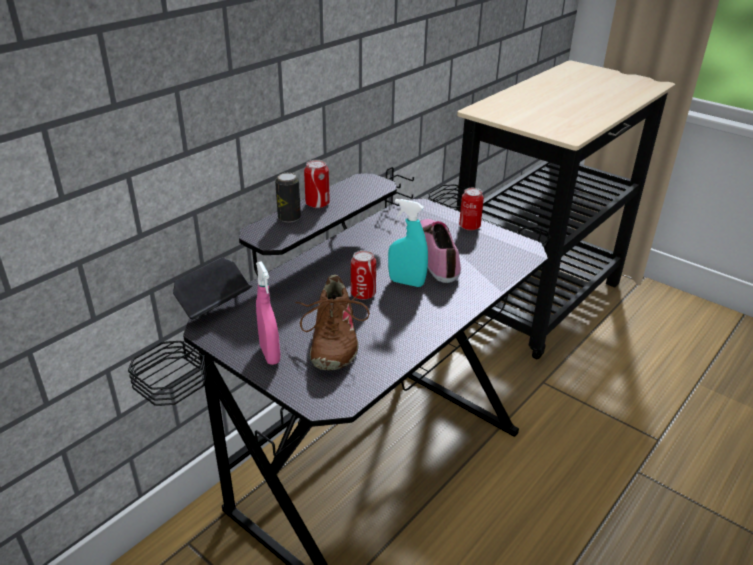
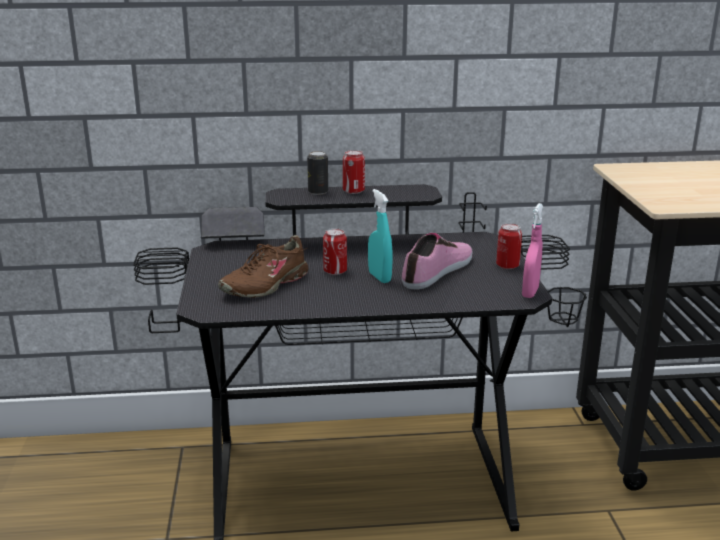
camera: 45 degrees right, 10 degrees down
pink spray bottle [256,261,280,365] -> pink spray bottle moved to [522,203,543,298]

